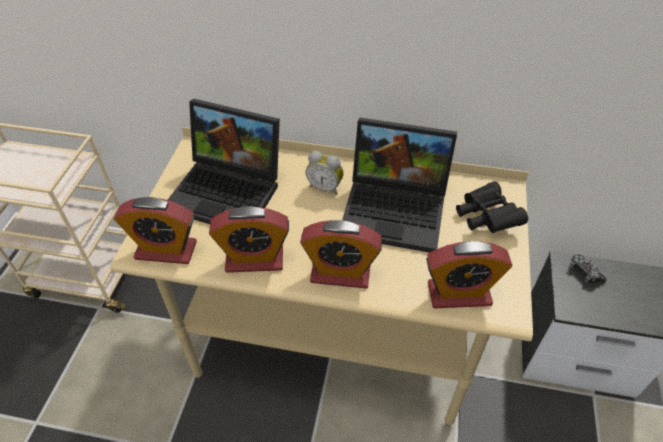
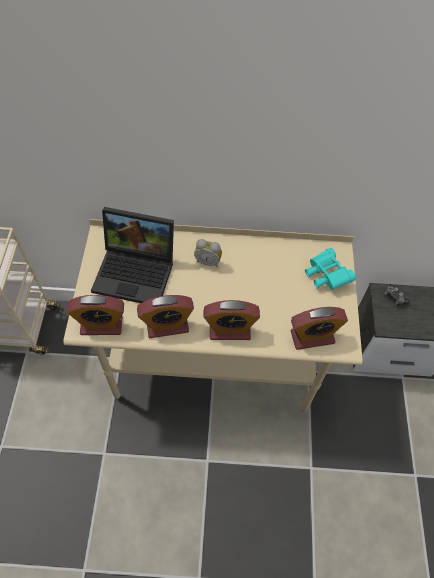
camera: 10 degrees left, 10 degrees up
laptop [342,117,457,253] -> none
black binoculars [456,182,528,233] -> turquoise binoculars [305,248,356,290]

